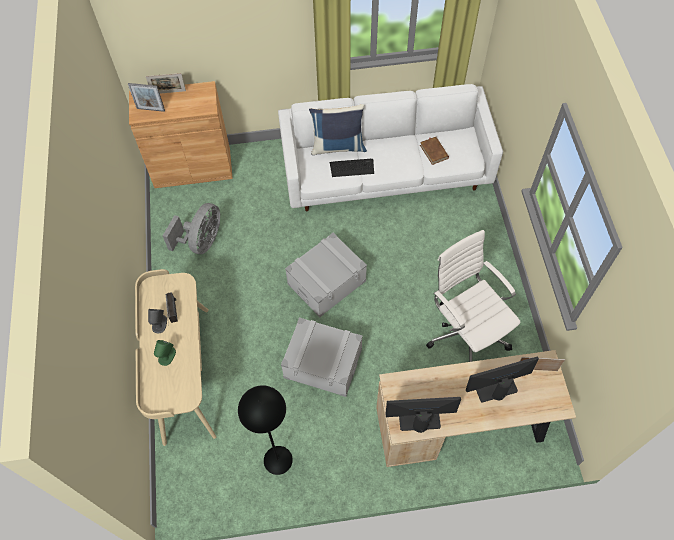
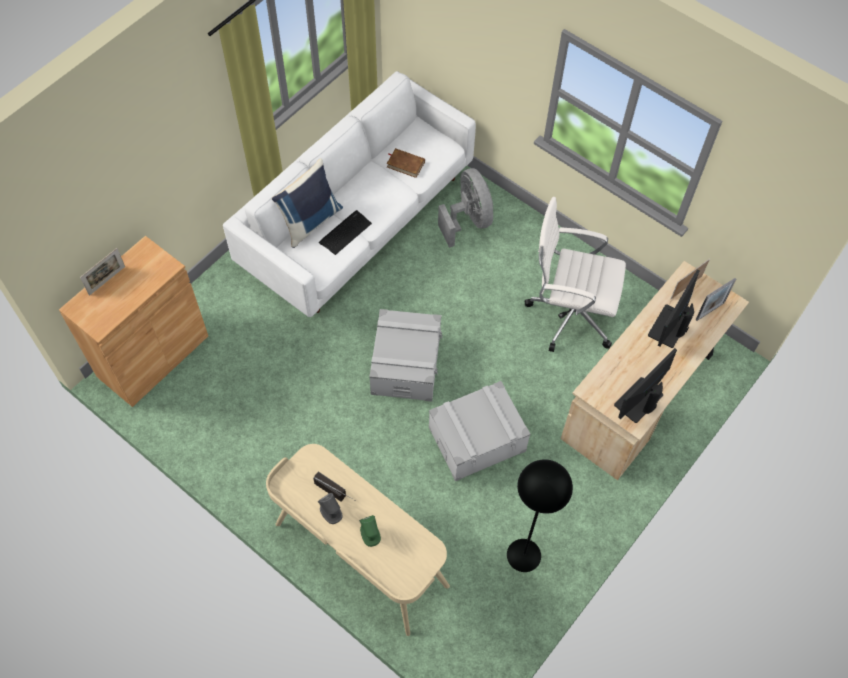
camera: 45 degrees left, 0 degrees up
picture frame [128,83,165,112] -> picture frame moved to [695,278,736,321]
grey fan [163,203,220,254] -> grey fan moved to [438,168,493,248]

